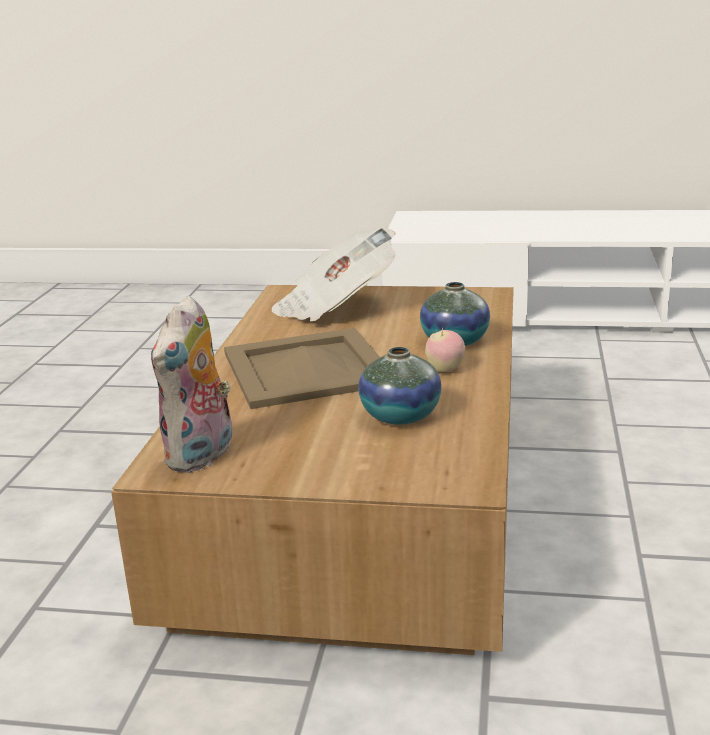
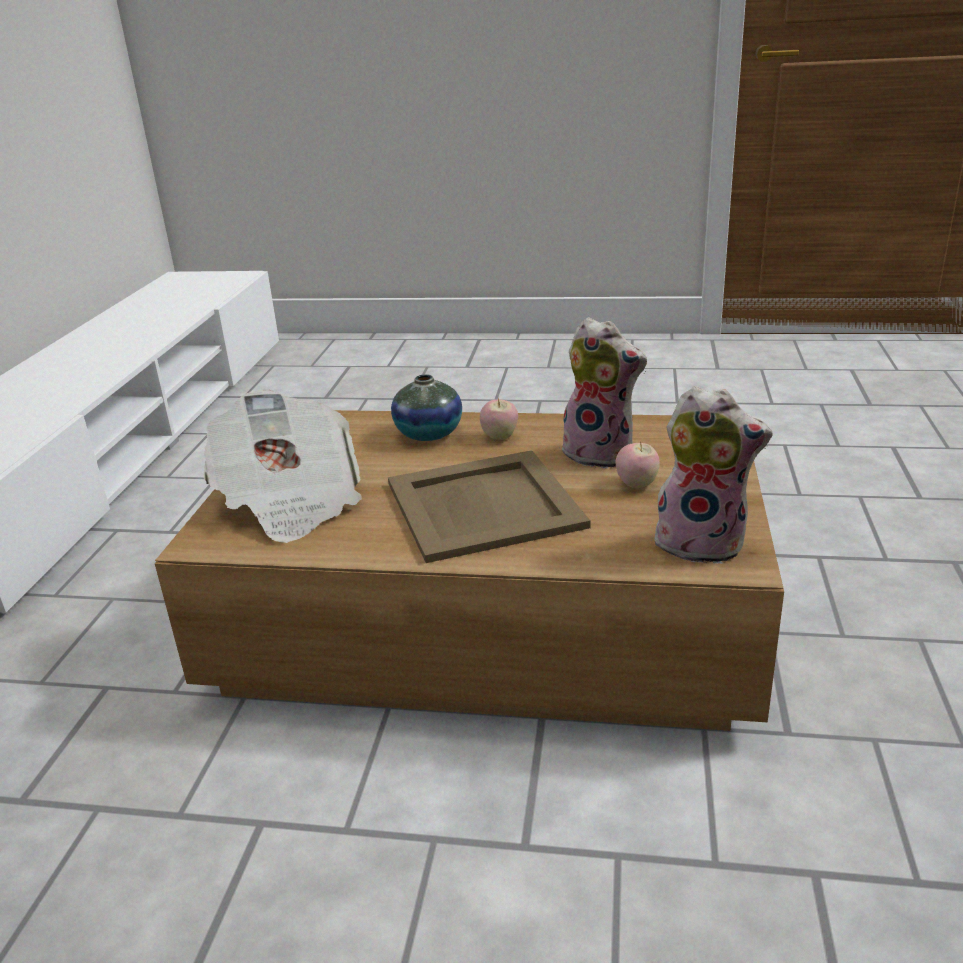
camera: 90 degrees left, 5 degrees up
vase [358,347,441,425] -> plush toy [559,317,647,469]
none -> apple [616,441,660,488]

